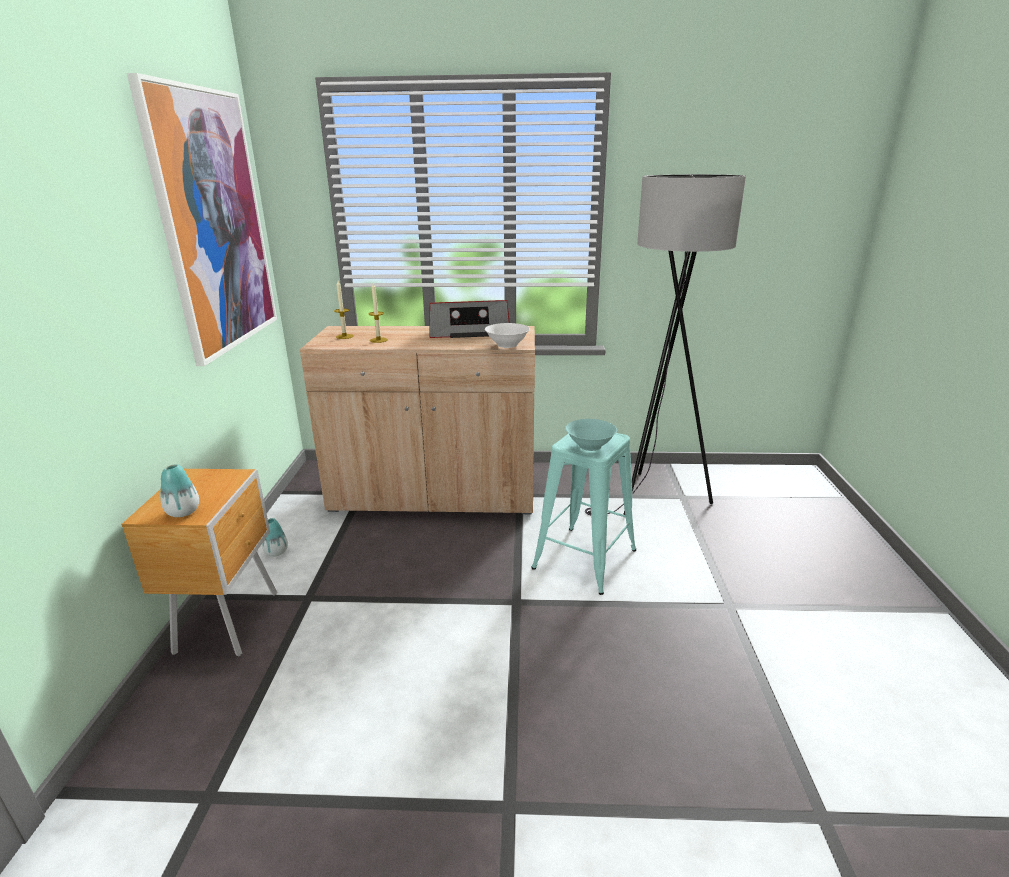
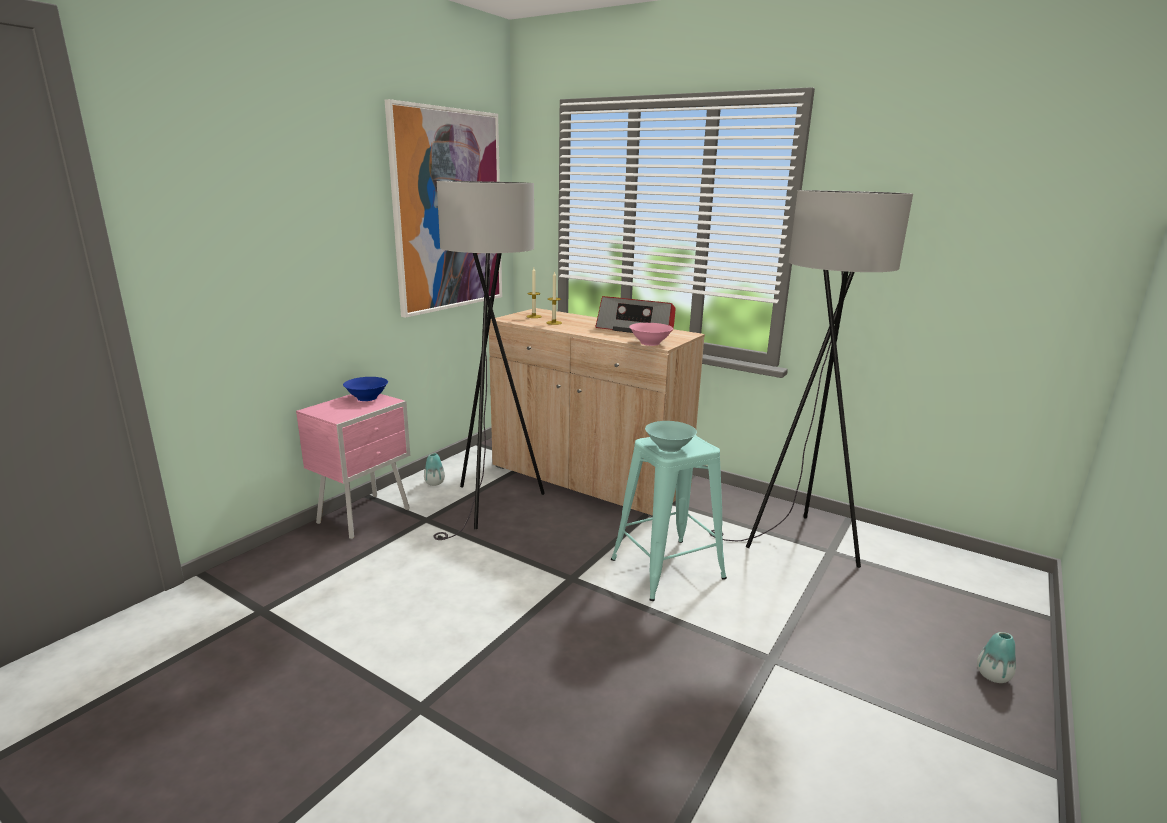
camera: 30 degrees right, 5 degrees down
brown nightstand [121,469,278,656] -> pink nightstand [296,394,410,539]
vase [160,464,199,517] -> vase moved to [977,632,1016,683]
white bowl [485,323,530,348] -> pink bowl [629,323,673,346]
none -> blue bowl [343,377,388,401]
none -> grey floor lamp [433,181,545,540]

